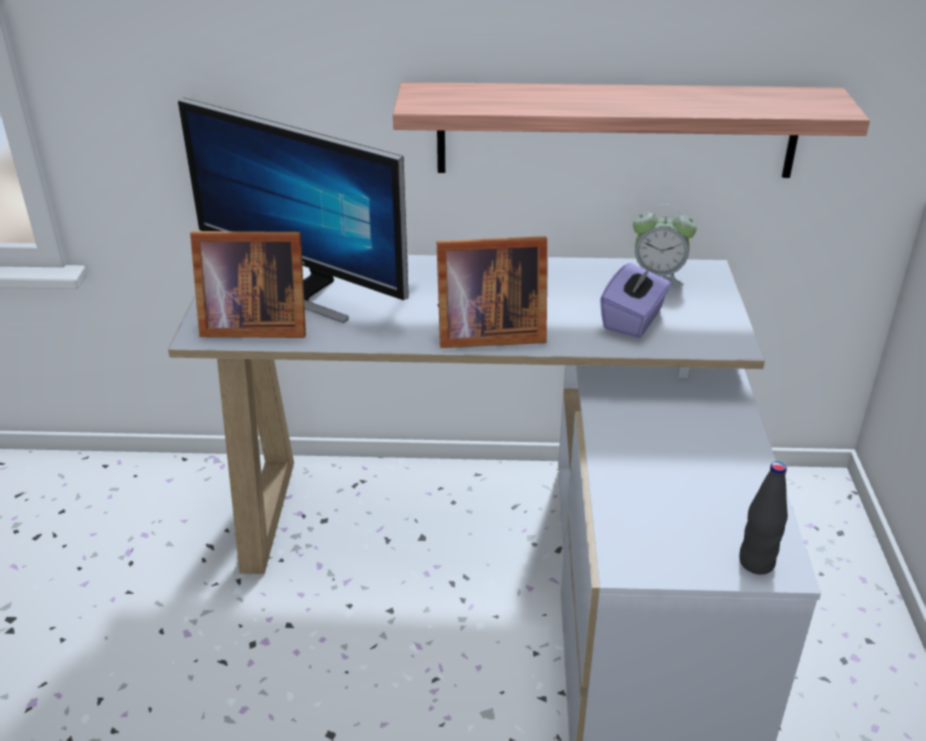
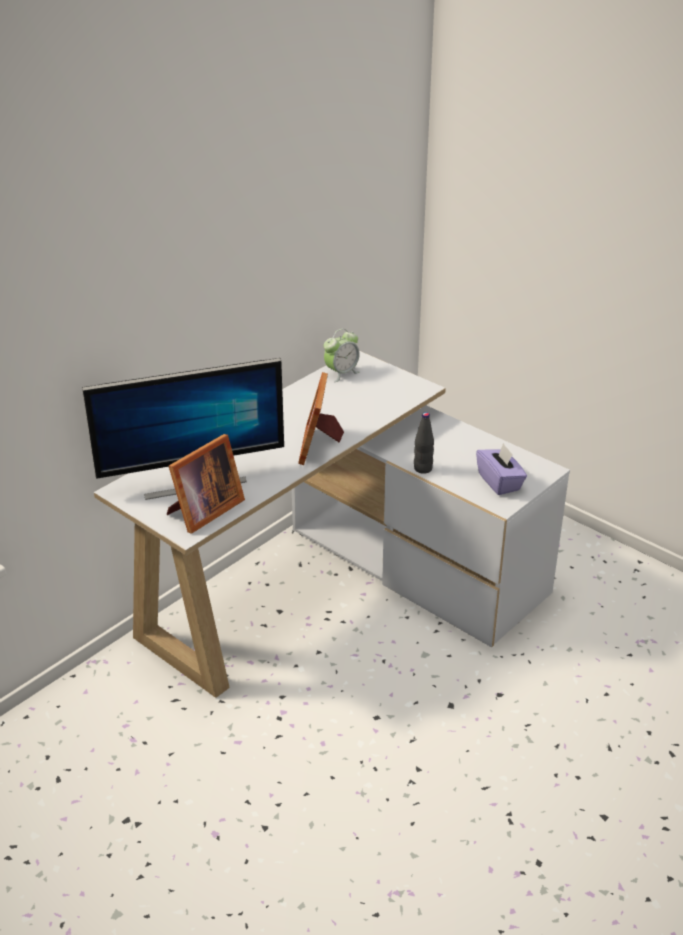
camera: 50 degrees left, 0 degrees up
shelf [393,82,870,178] -> none
picture frame [437,236,547,348] -> picture frame turned 150 degrees clockwise [298,372,344,465]
purple tissue box [600,263,671,338] -> purple tissue box moved to [476,443,527,495]
black bottle [739,461,788,575] -> black bottle moved to [414,412,434,474]

